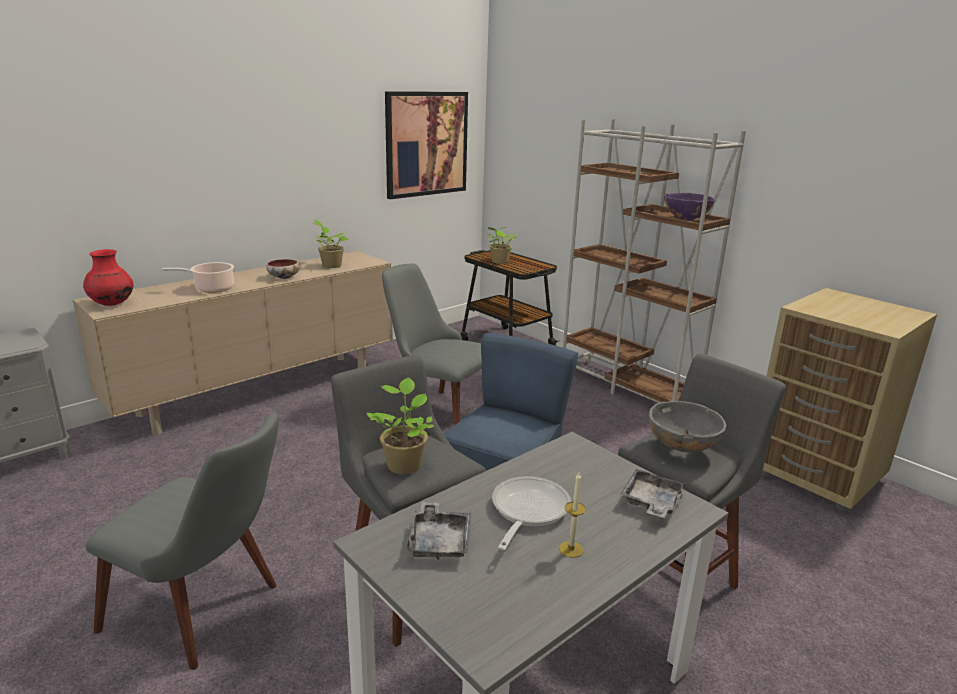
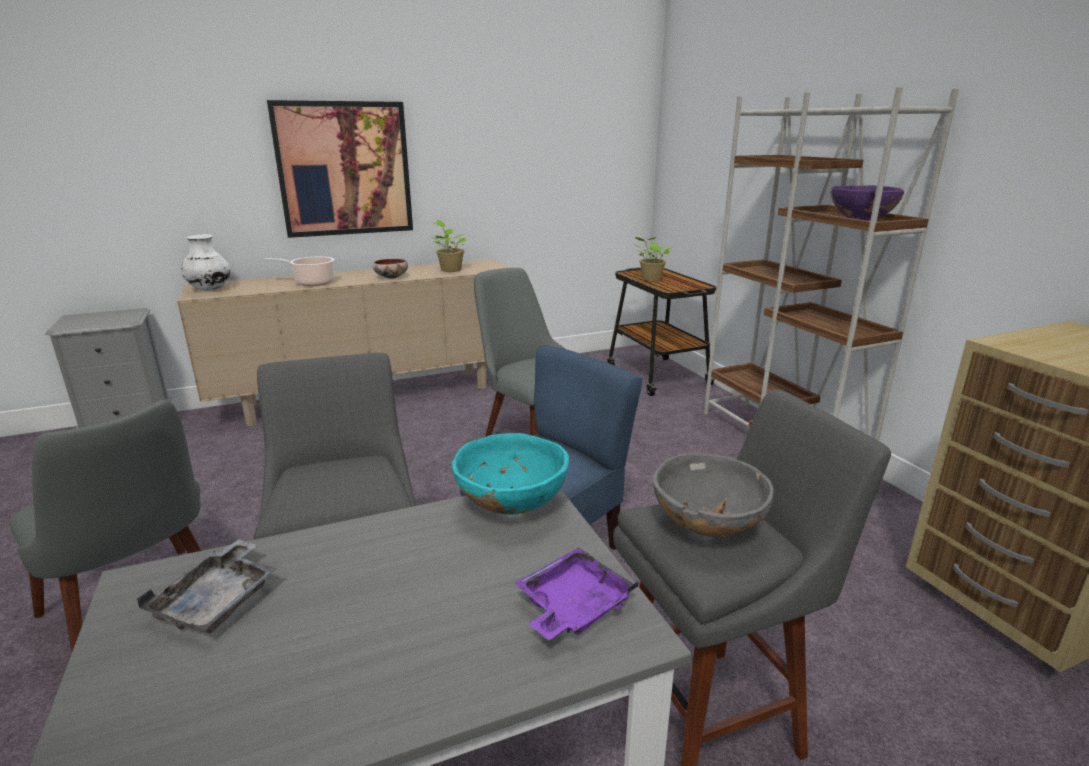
camera: 20 degrees right, 0 degrees up
red vase [83,249,133,306] -> white vase [181,234,230,291]
potted plant [366,377,434,474] -> none
picture [385,91,468,199] -> picture moved to [267,100,413,238]
frying pan [492,476,571,551] -> none
candle [559,472,586,558] -> none
grey tray [620,469,687,518] -> purple tray [514,547,638,640]
none -> turquoise bowl [452,433,569,515]

